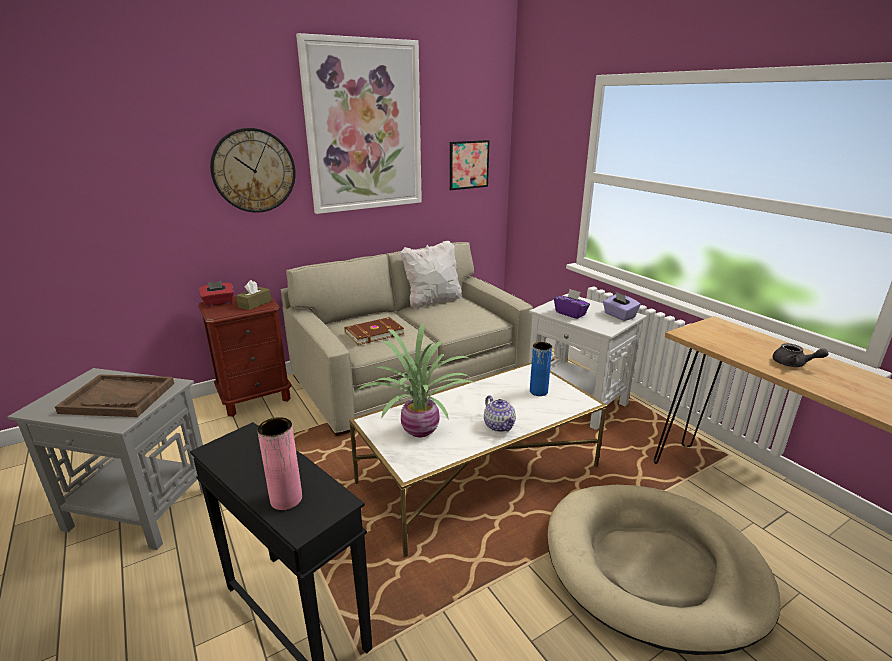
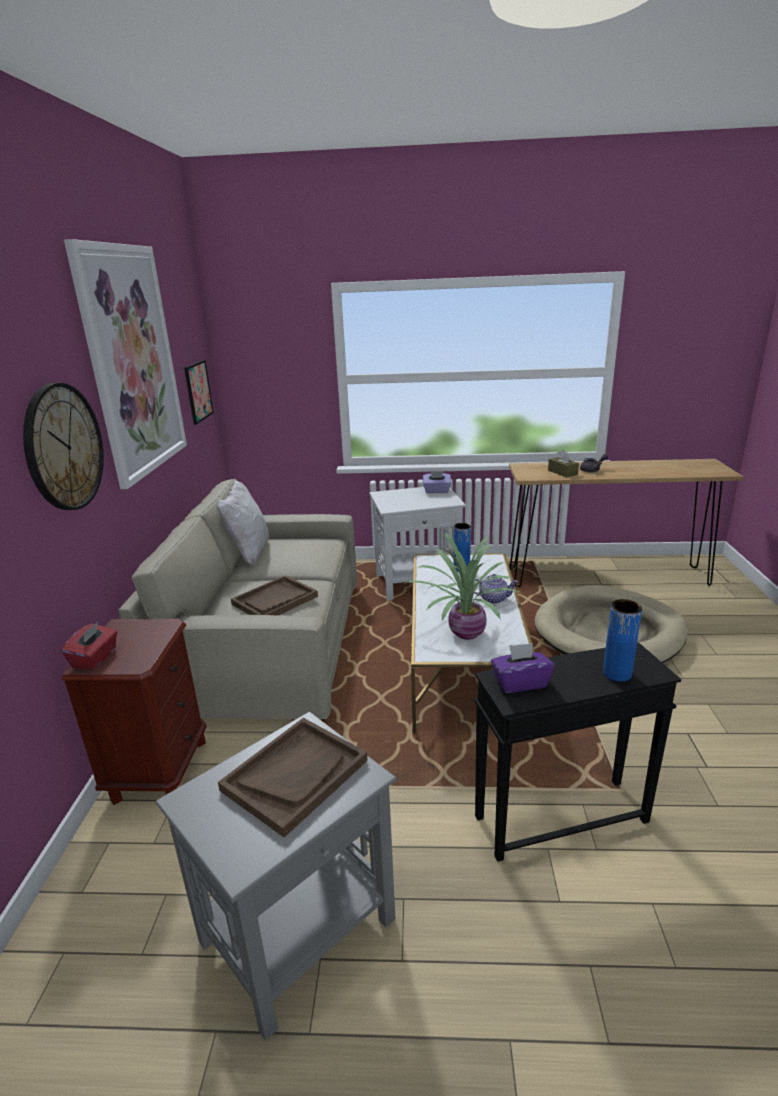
camera: 55 degrees left, 0 degrees up
brown tissue box [236,280,272,310] -> brown tissue box moved to [548,449,579,477]
pink vase [257,417,302,510] -> blue vase [603,599,642,682]
brown book [344,317,404,345] -> brown tray [231,575,318,615]
purple tissue box [554,289,590,319] -> purple tissue box moved to [491,643,554,693]

